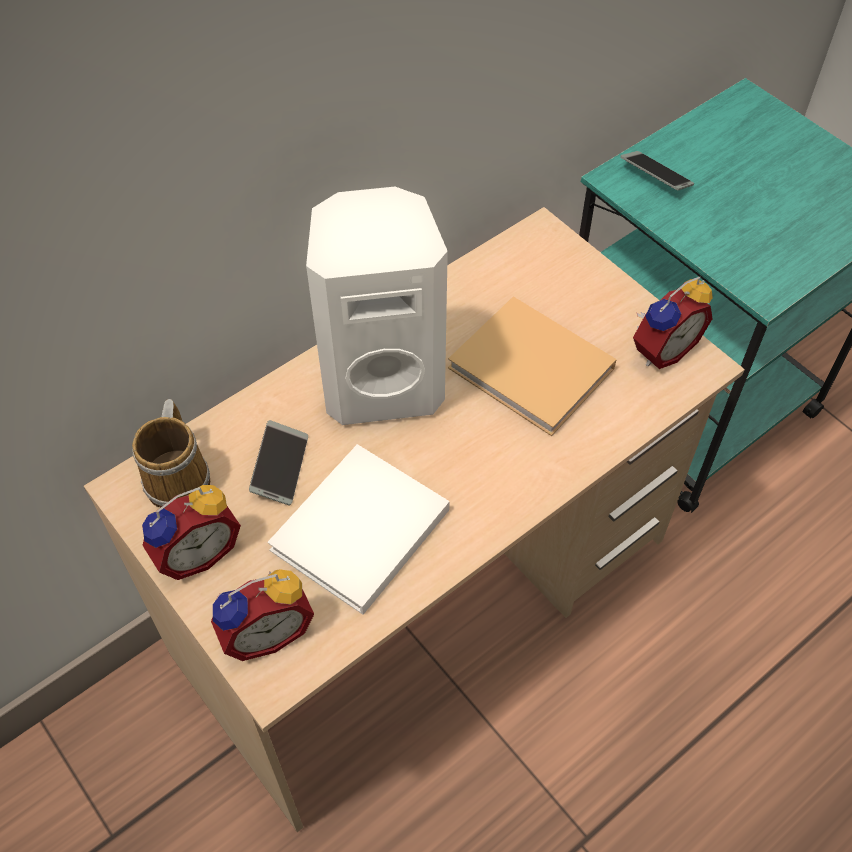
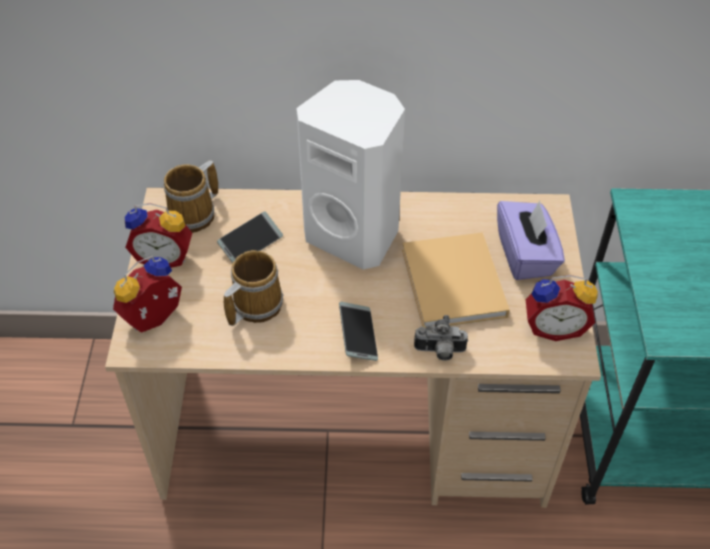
camera: 40 degrees right, 5 degrees down
alarm clock [211,569,314,661] -> alarm clock turned 120 degrees clockwise [113,256,182,333]
white book [267,444,450,615] -> mug [224,250,283,326]
phone [620,151,694,190] -> phone moved to [339,302,378,361]
none -> camera [414,315,468,361]
none -> purple tissue box [497,201,565,280]

